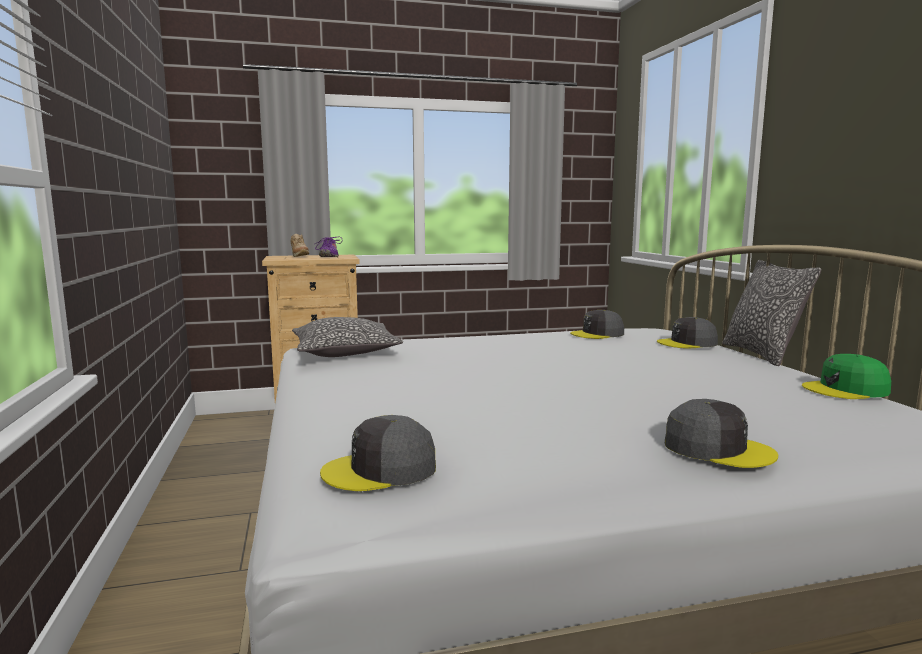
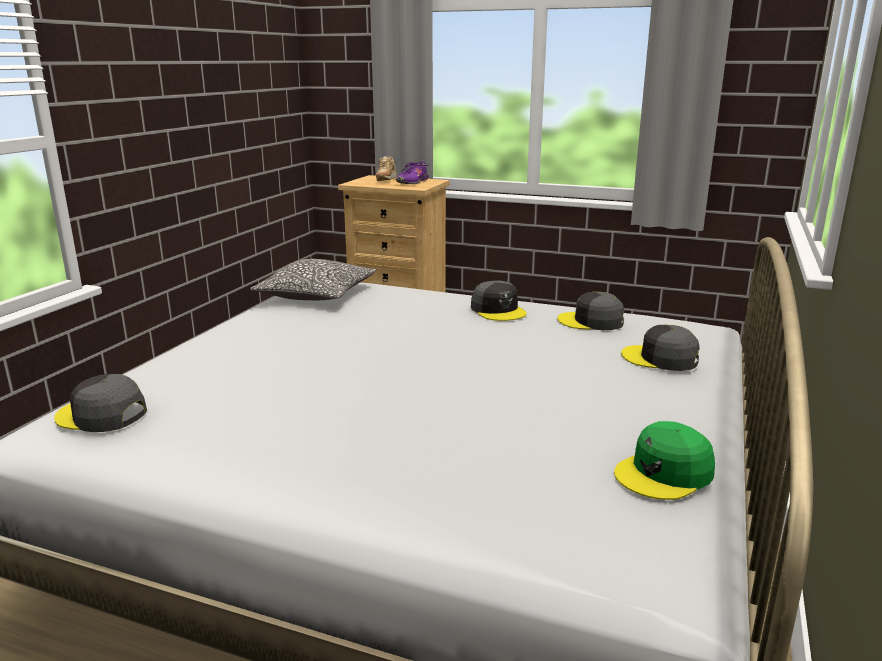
camera: 35 degrees right, 10 degrees up
grey cap [665,399,778,468] -> grey cap moved to [471,280,527,321]
pillow [722,260,821,366] -> none
green cap [802,354,891,399] -> green cap turned 60 degrees counterclockwise [614,421,715,500]

